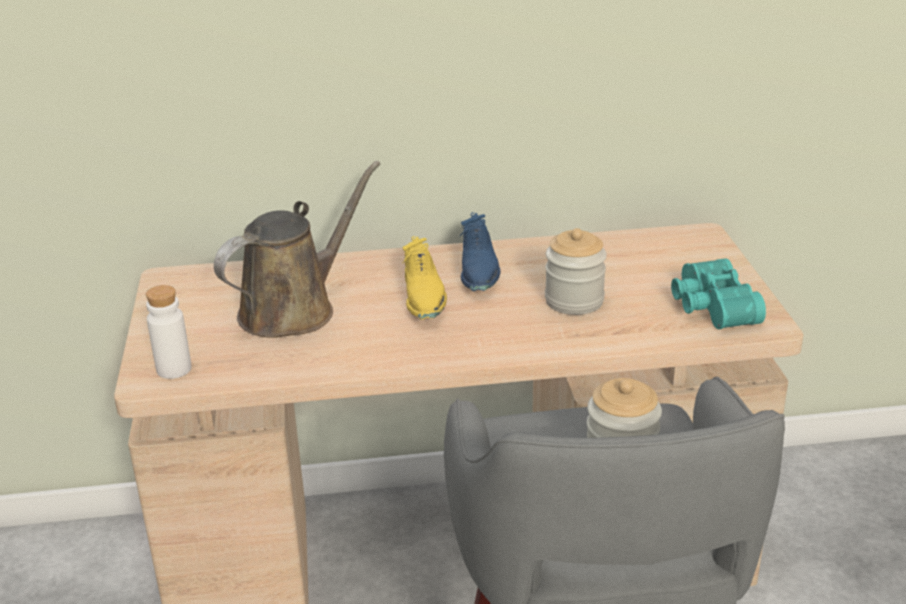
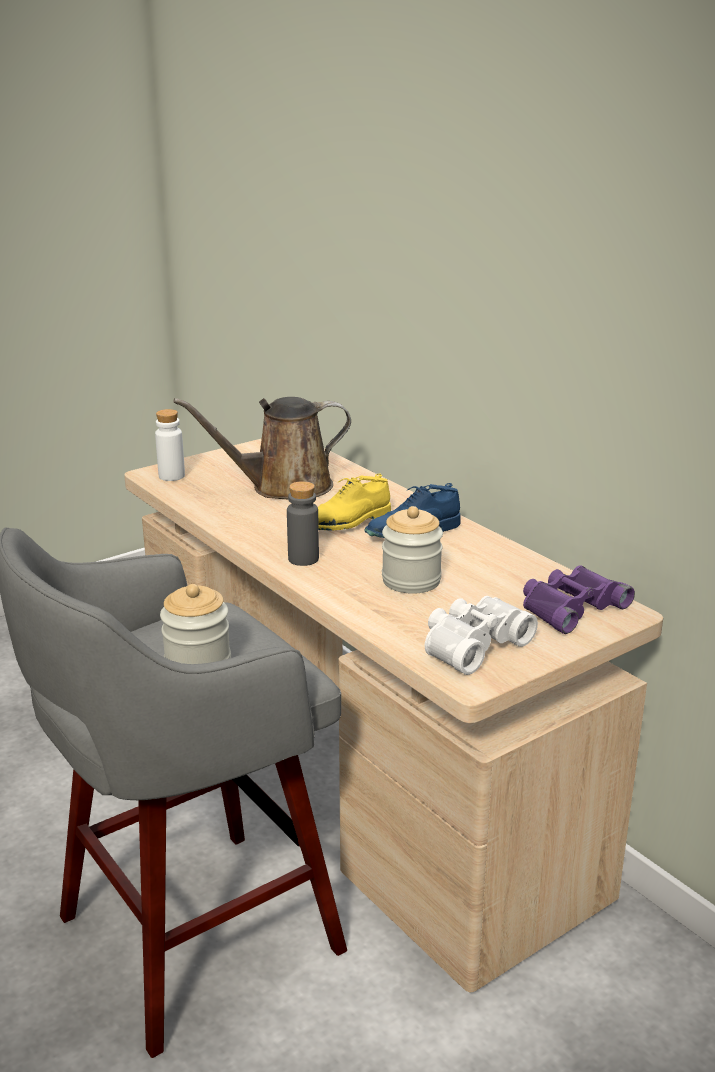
camera: 60 degrees right, 5 degrees down
brown watering can [214,161,380,338] -> brown watering can turned 150 degrees clockwise [173,397,351,500]
turquoise binoculars [671,258,766,329] -> white binoculars [425,596,538,675]
none -> grey bottle [287,481,319,566]
none -> purple binoculars [523,565,635,634]

